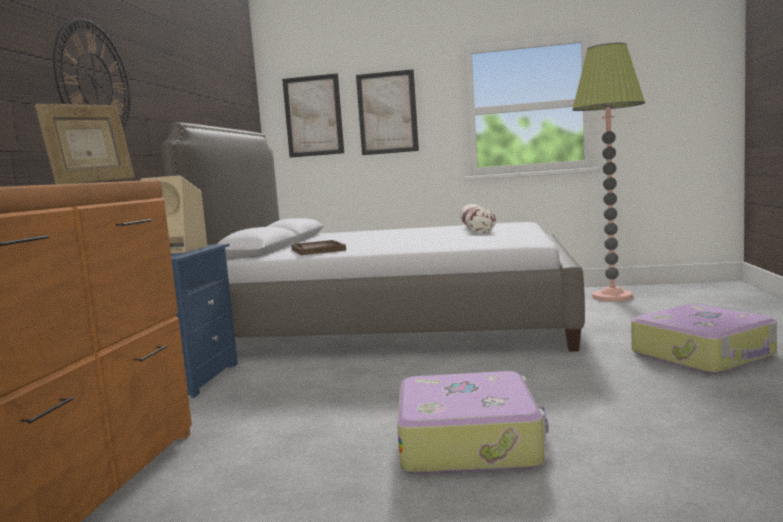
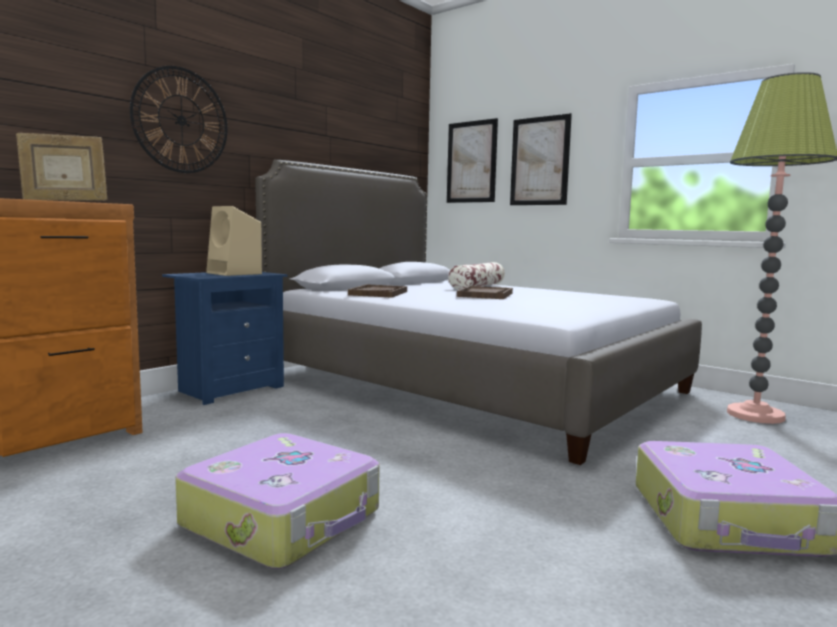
camera: 30 degrees right, 0 degrees up
pillow [460,204,496,233] -> pillow moved to [448,262,505,290]
none -> brown tray [457,286,513,299]

